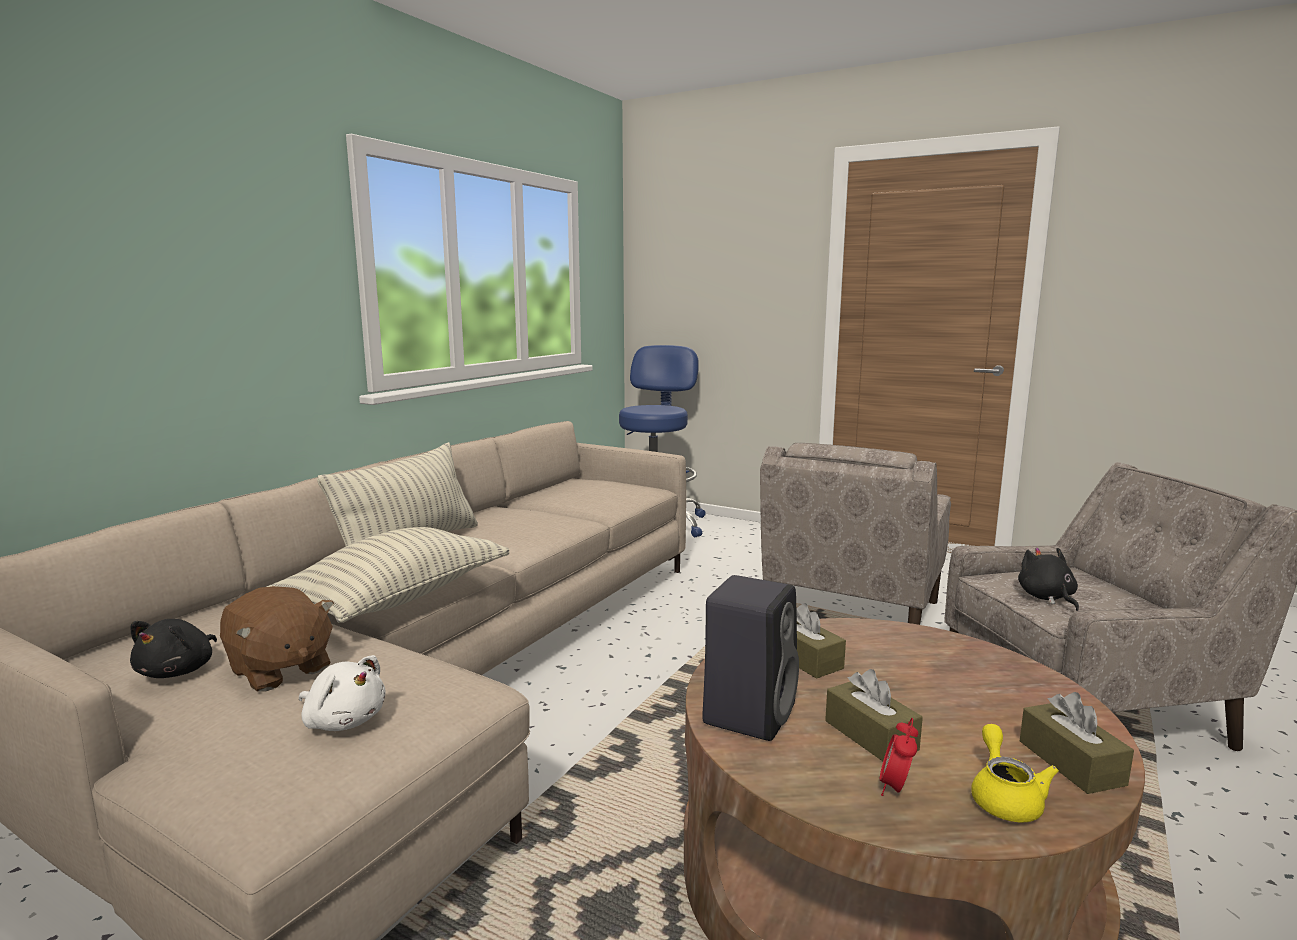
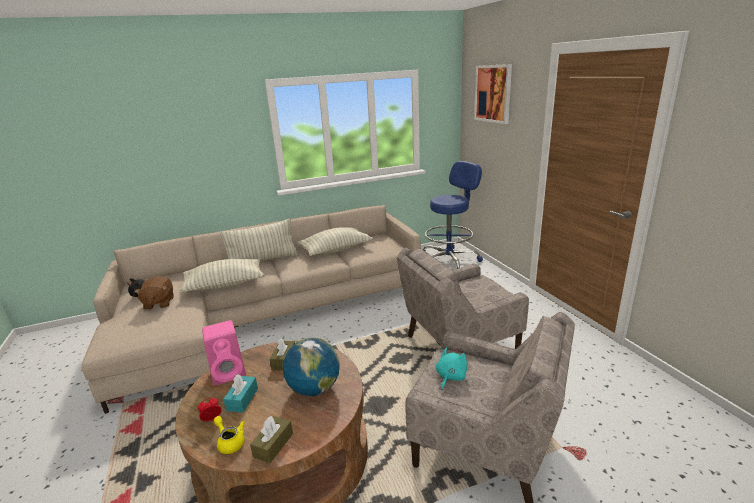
camera: 40 degrees right, 10 degrees up
white plush toy [299,655,386,731] -> none
black speaker [702,575,799,741] -> pink speaker [202,320,246,386]
brown tissue box [825,669,923,761] -> turquoise tissue box [223,374,258,413]
yellow teapot [971,724,1059,823] -> yellow teapot turned 90 degrees counterclockwise [214,416,245,454]
black plush toy [1018,547,1079,611] -> turquoise plush toy [436,347,467,390]
none -> globe [283,338,340,396]
none -> pillow [297,227,373,256]
none -> picture [474,64,512,124]

